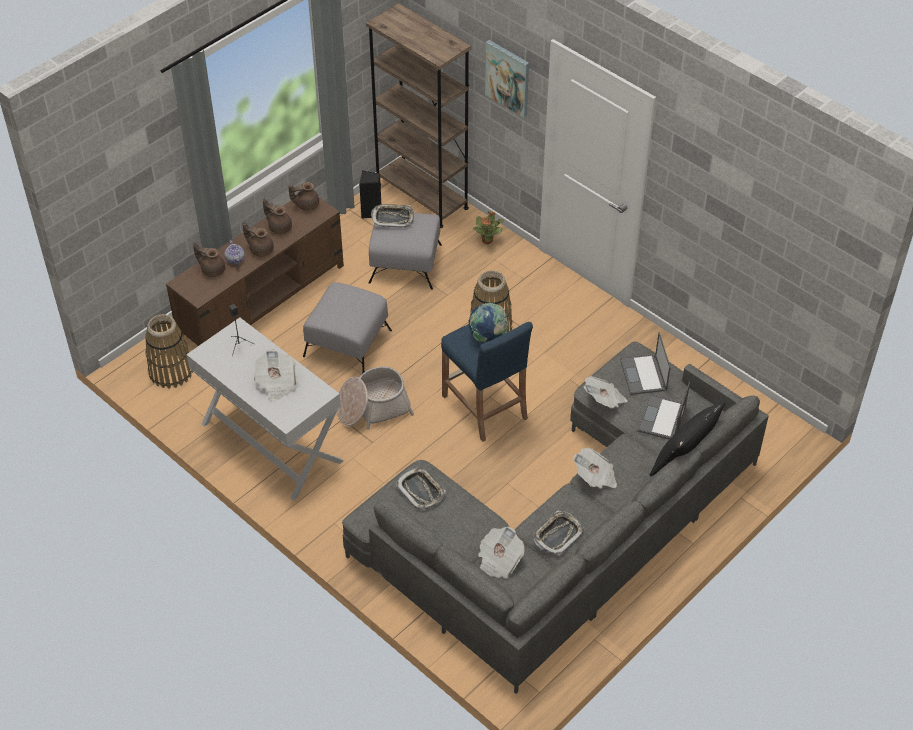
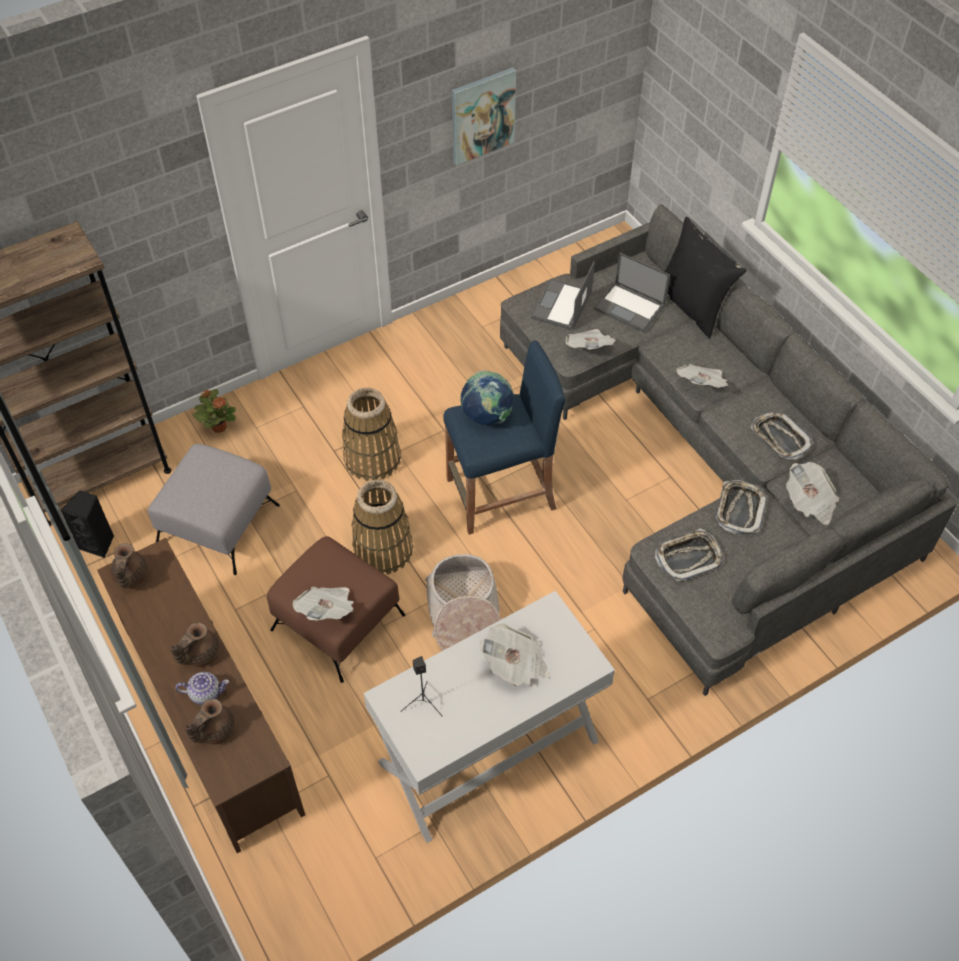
camera: 75 degrees left, 5 degrees up
basket [145,314,193,389] -> basket moved to [351,479,413,574]
brown teapot [263,199,292,234] -> none
grey ottoman [303,282,392,374] -> brown ottoman [267,536,405,683]
tray [371,204,415,228] -> tray moved to [716,480,767,534]
picture [485,40,529,118] -> picture moved to [452,67,516,165]
laptop [620,332,671,395] -> laptop turned 105 degrees clockwise [531,261,595,330]
none -> newspaper [292,587,354,620]

